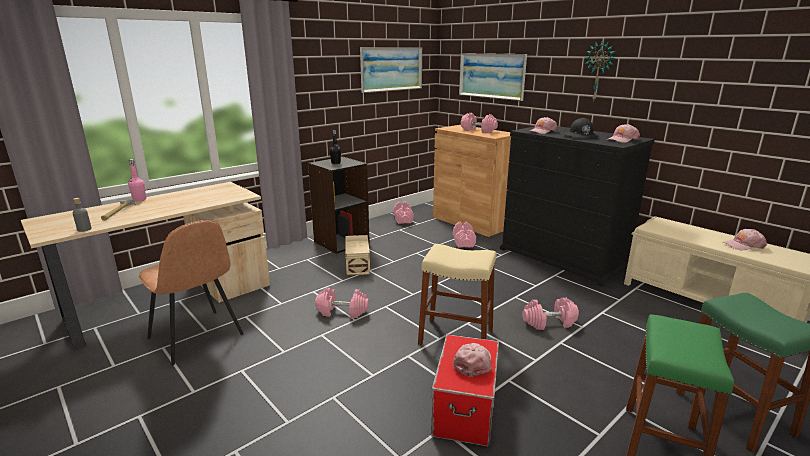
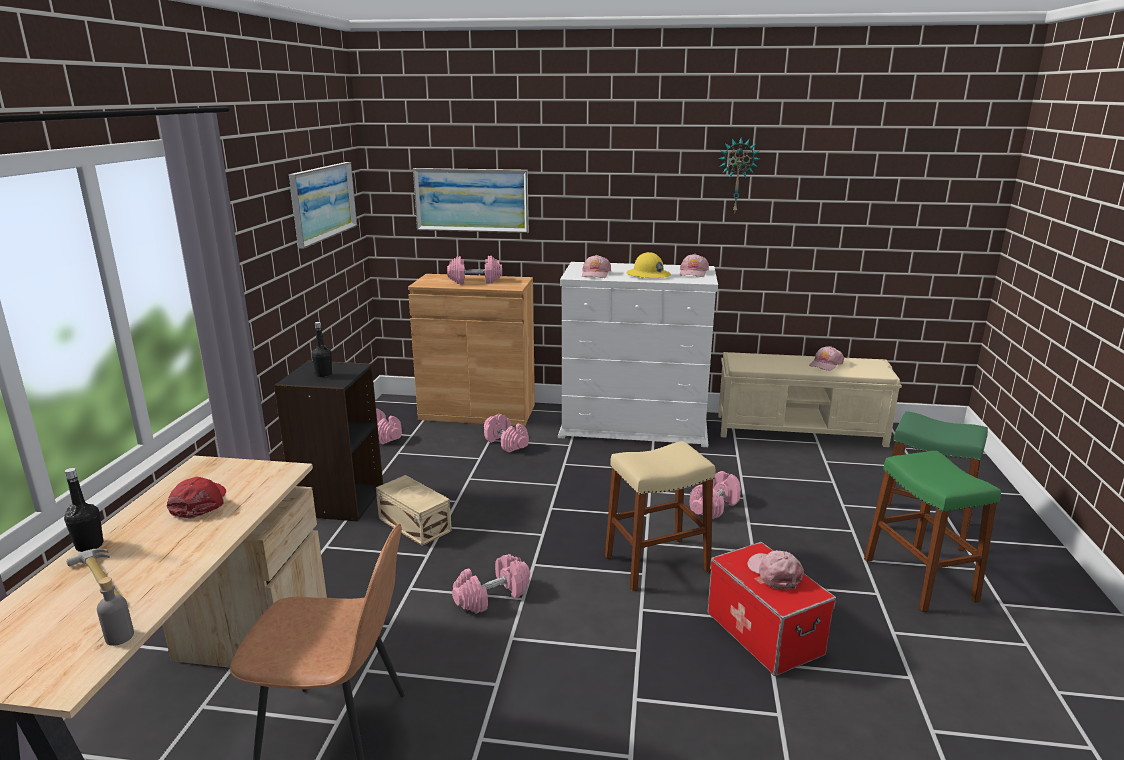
camera: 40 degrees left, 0 degrees up
pink bottle [128,159,146,202] -> black bottle [64,468,103,552]
black dresser [500,126,655,287] -> white dresser [558,262,718,447]
black hard hat [563,118,599,138] -> yellow hard hat [627,252,671,279]
wall clock [584,40,615,100] -> wall clock moved to [718,137,760,212]
none -> red cap [167,477,226,519]

